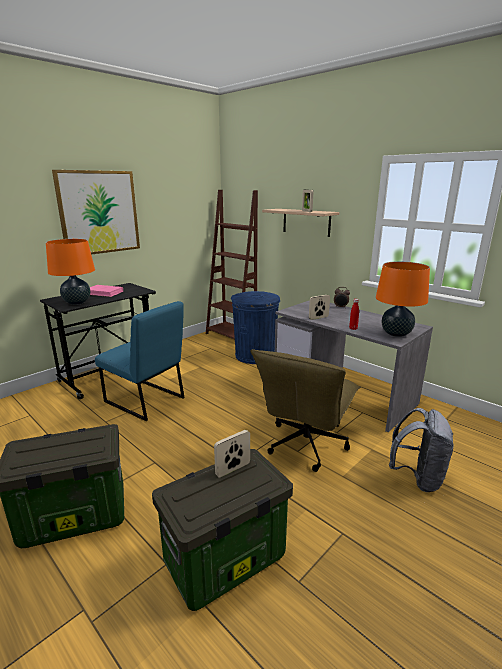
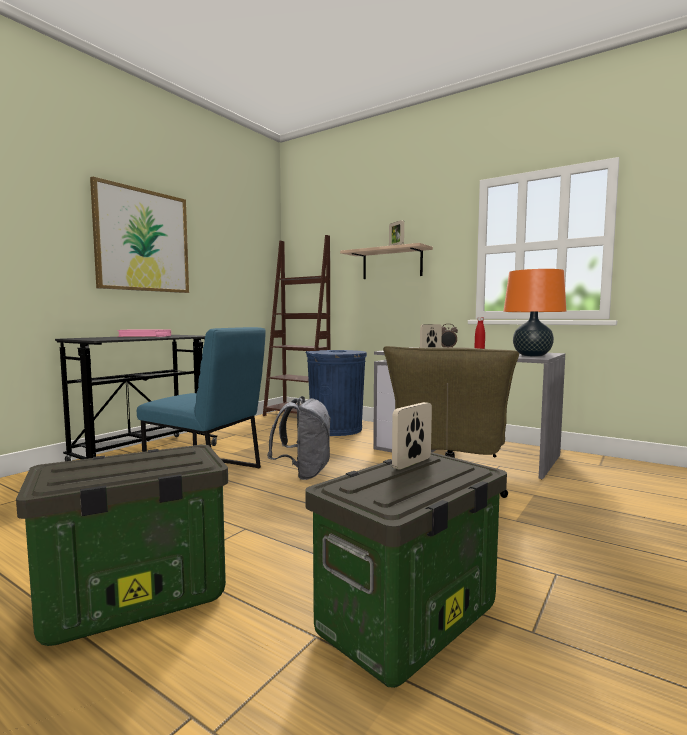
camera: 10 degrees left, 15 degrees down
orange table lamp [46,239,95,305] -> none
grey backpack [389,408,454,492] -> grey backpack moved to [267,396,331,480]

